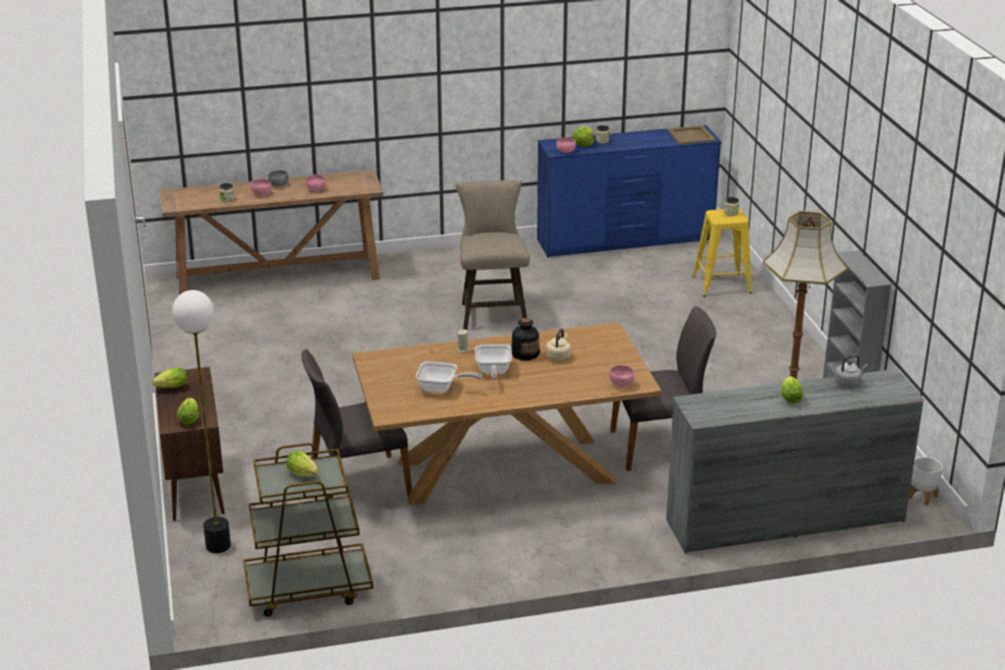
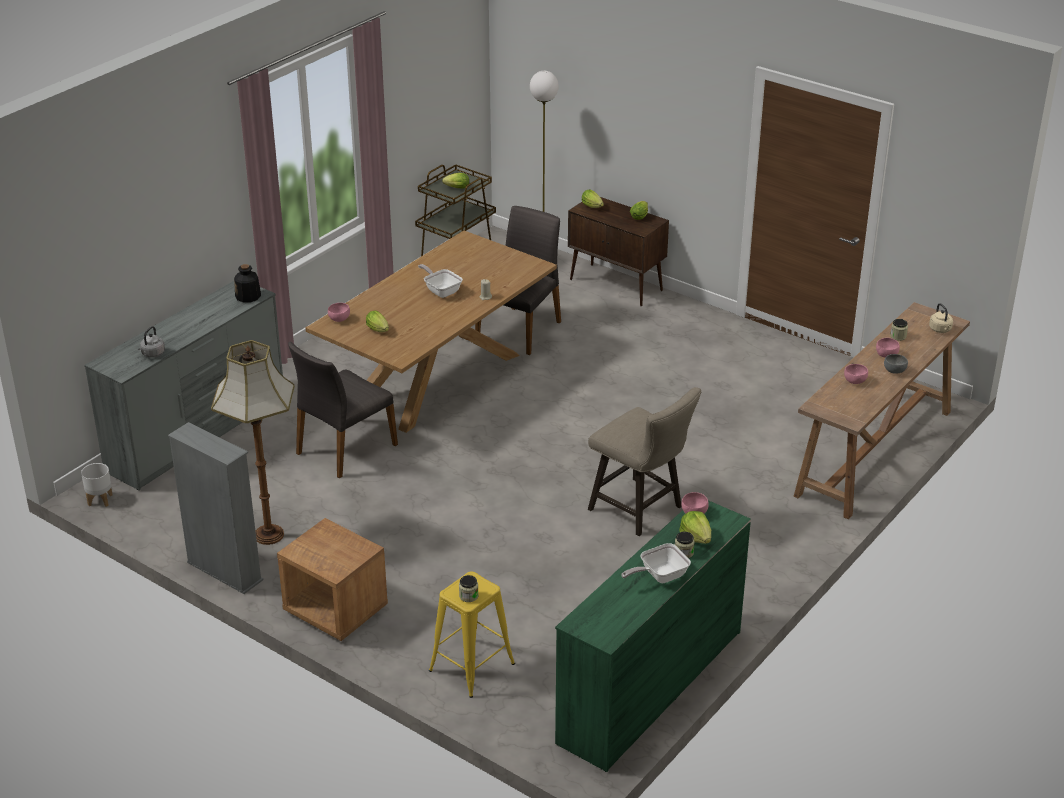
camera: 140 degrees right, 5 degrees up
frying pan [416,361,482,393] -> frying pan moved to [621,543,691,583]
bottle [511,318,540,361] -> bottle moved to [234,264,261,303]
blue dresser [537,125,722,258] -> green dresser [555,500,751,772]
beige kettle [546,328,571,361] -> beige kettle moved to [929,303,953,333]
beige tray [667,125,716,145] -> none
lettuce [781,376,803,403] -> lettuce moved to [366,311,389,332]
none -> brown nightstand [277,518,388,641]

